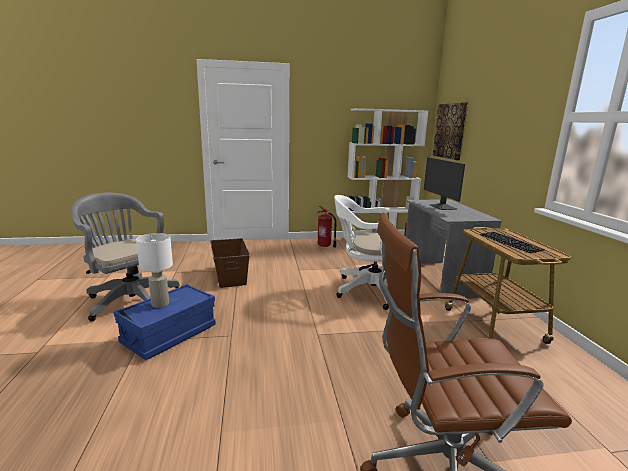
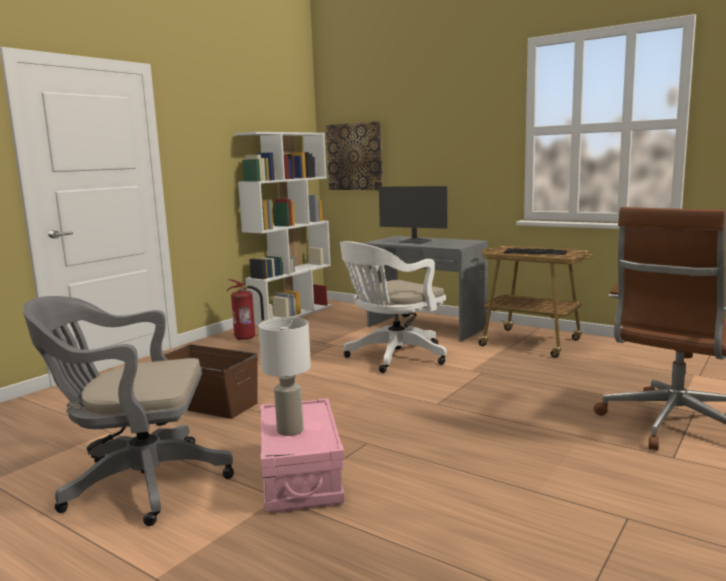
camera: 45 degrees left, 5 degrees down
blue storage box [114,284,216,360] -> pink storage box [260,398,345,513]

